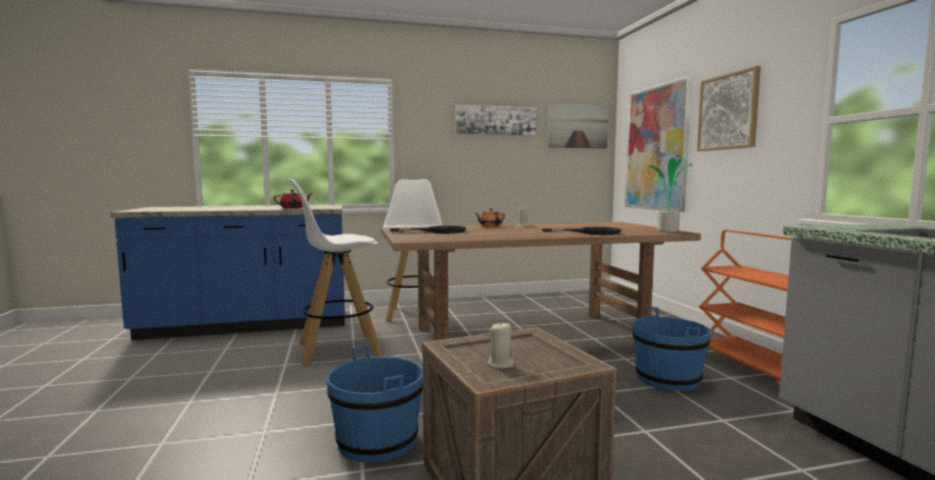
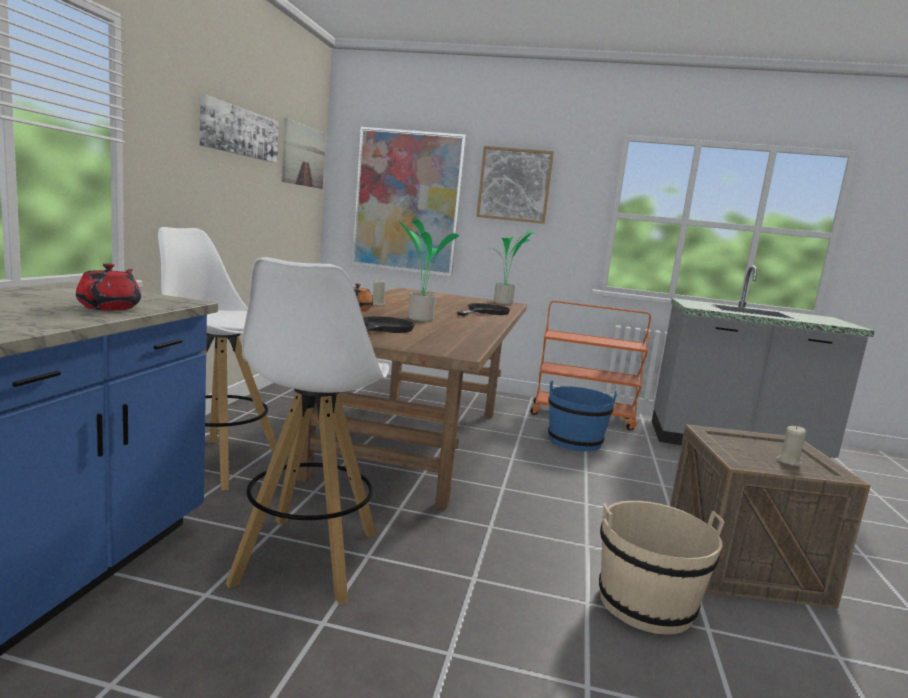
camera: 65 degrees left, 5 degrees up
blue bucket [327,345,423,463] -> beige bucket [599,501,724,634]
none -> potted plant [398,220,459,321]

